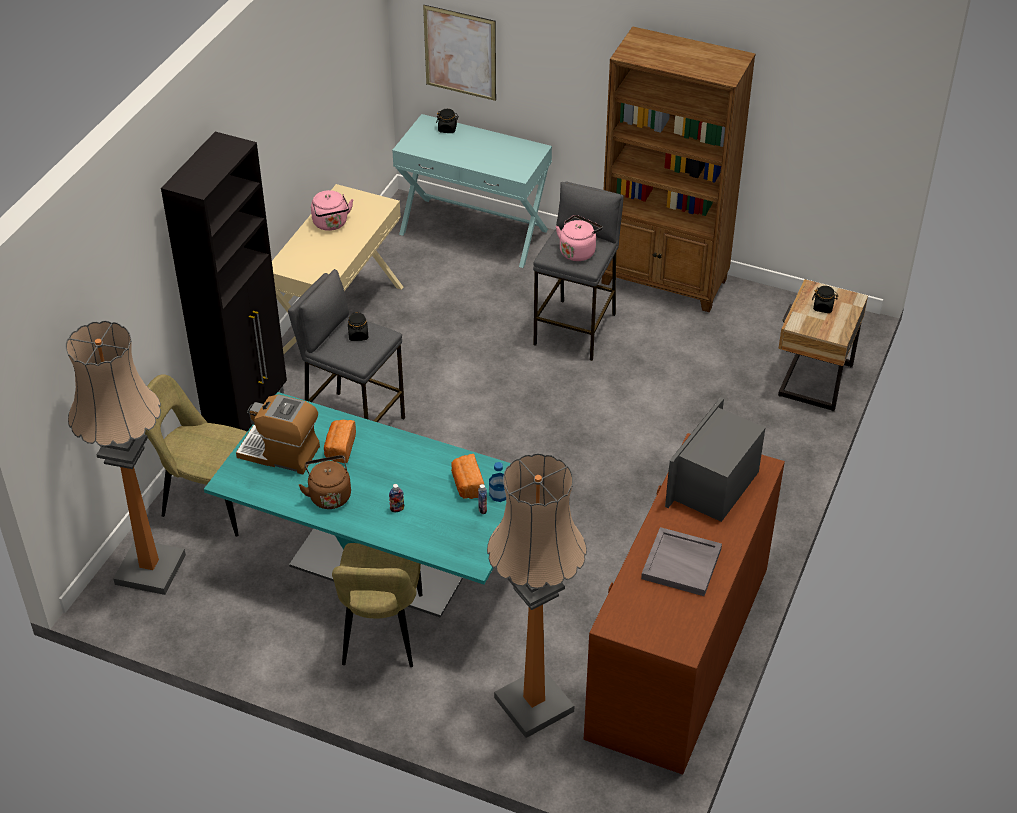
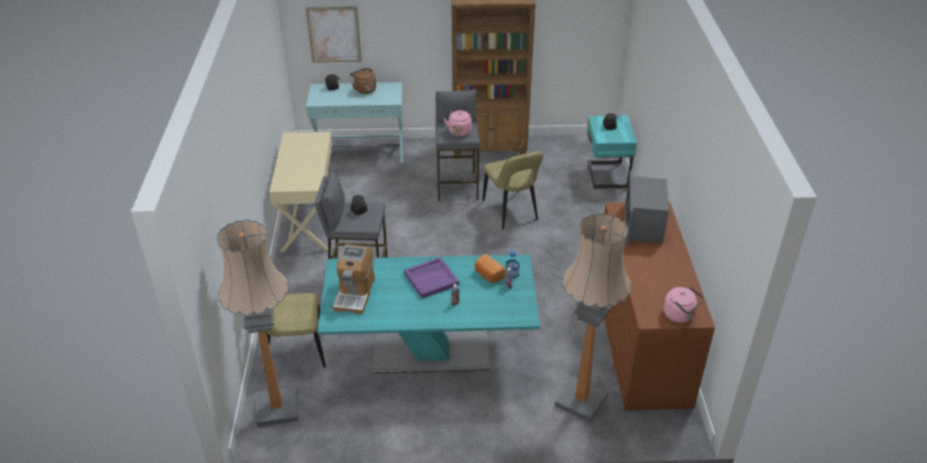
camera: 25 degrees left, 5 degrees down
black cabinet [161,132,287,431] -> none
coffee machine [236,394,320,474] -> coffee machine turned 75 degrees counterclockwise [333,244,375,314]
brown kettle [299,455,351,509] -> brown kettle moved to [350,68,376,94]
pink kettle [311,190,353,231] -> pink kettle moved to [664,287,705,323]
bread [324,420,356,463] -> none
beige chair [332,543,422,667] -> beige chair moved to [482,151,543,229]
grey tray [641,527,722,596] -> none
beige nightstand [778,279,868,411] -> turquoise nightstand [587,115,637,189]
none -> purple tray [404,257,459,299]

